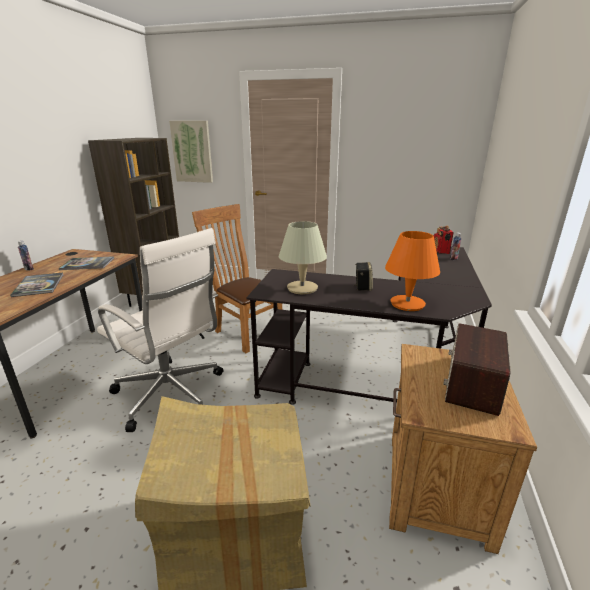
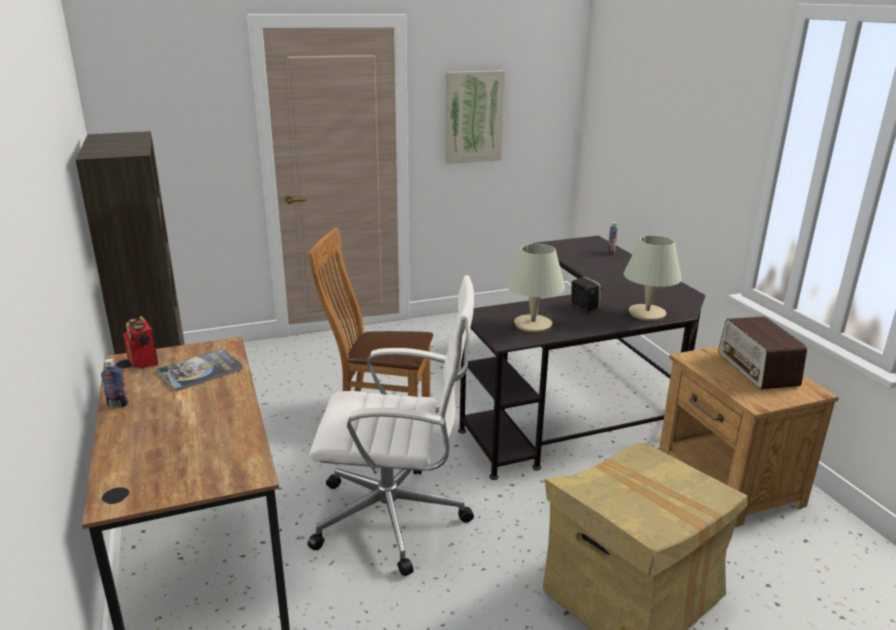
camera: 35 degrees left, 0 degrees up
book [10,273,63,297] -> none
picture [169,121,213,183] -> picture moved to [445,70,505,164]
orange table lamp [385,231,440,311] -> beige table lamp [623,235,682,321]
radio [434,225,454,254] -> radio moved to [123,316,158,369]

